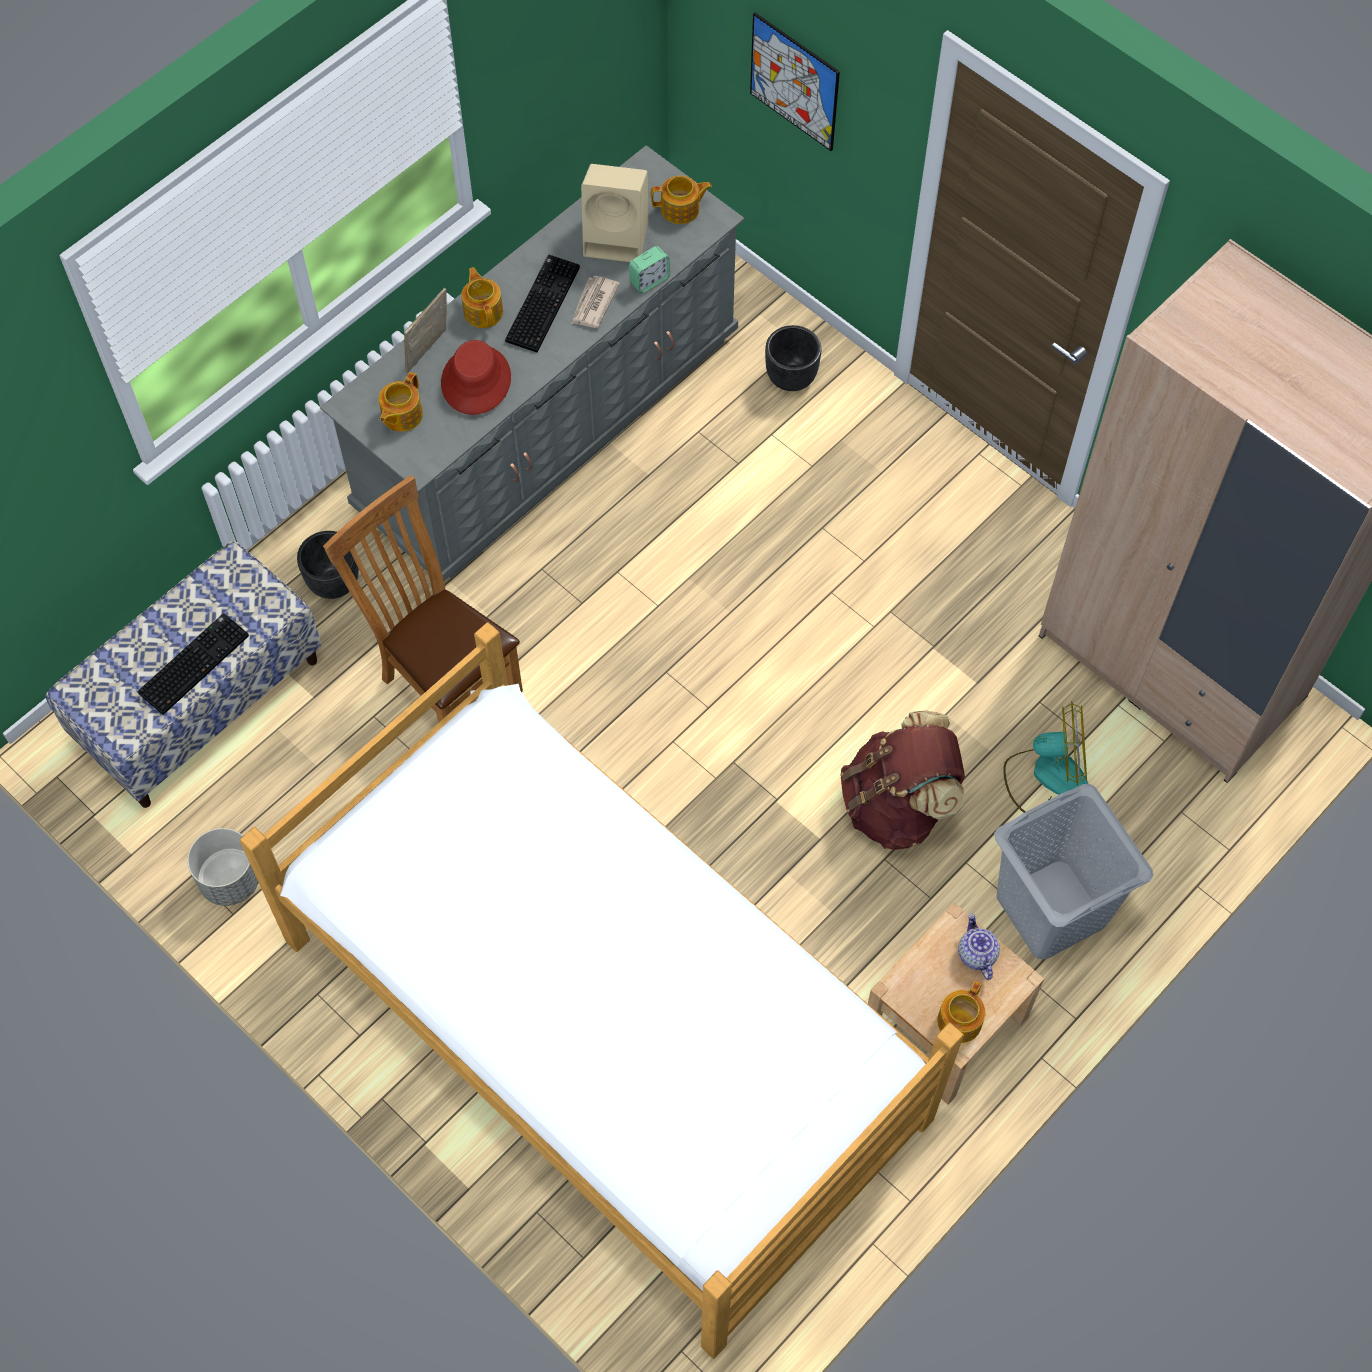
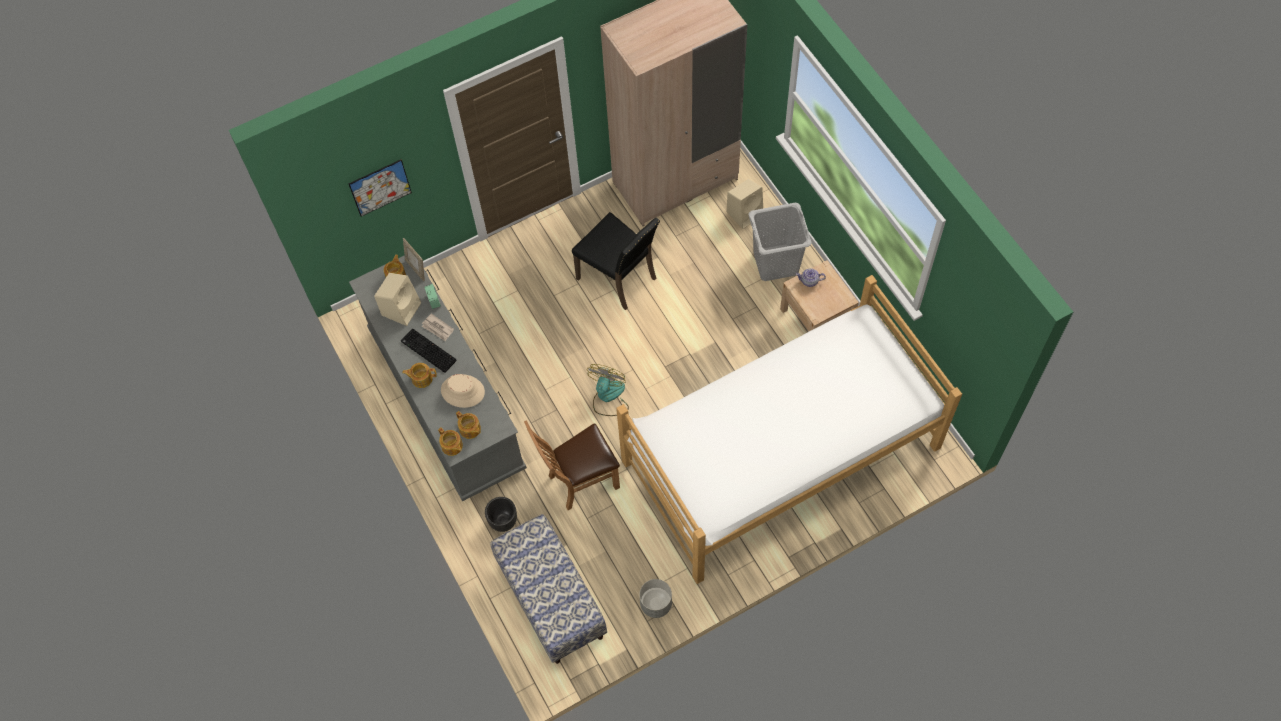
camera: 70 degrees left, 0 degrees up
keyboard [138,613,249,715] -> none
picture frame [404,288,447,373] -> picture frame moved to [403,238,425,281]
red hat [441,340,511,415] -> beige hat [441,374,485,408]
black planter [765,325,821,391] -> none
brown backpack [840,711,965,850] -> none
teapot [937,981,985,1043] -> teapot moved to [438,427,463,456]
fan [1003,701,1088,813] -> fan moved to [587,364,629,416]
none -> black chair [572,212,660,310]
none -> beige speaker [727,179,763,229]

